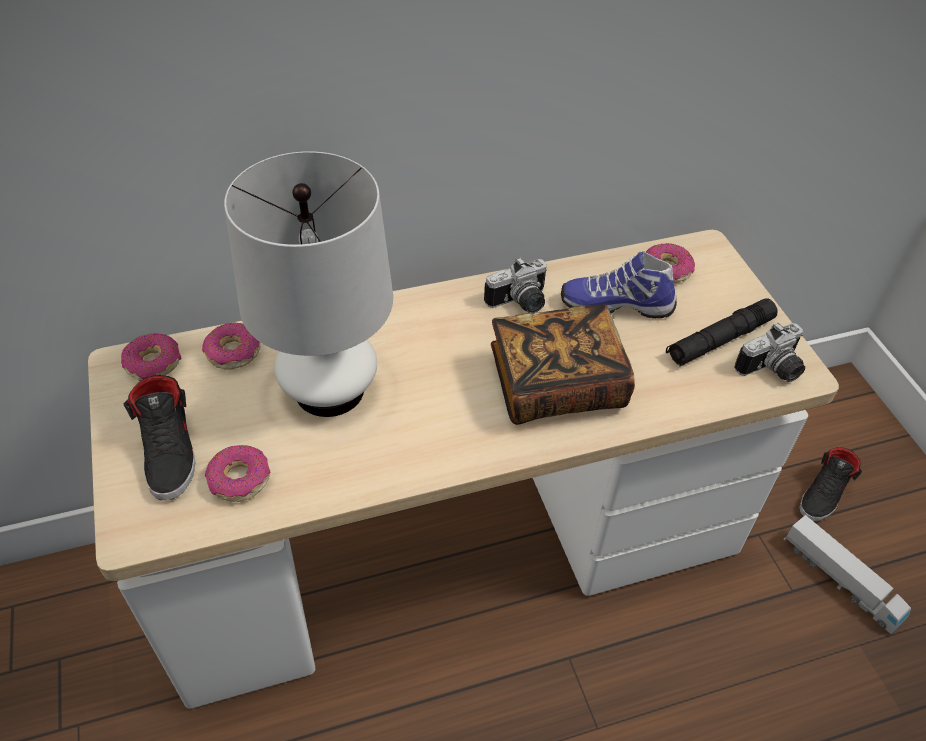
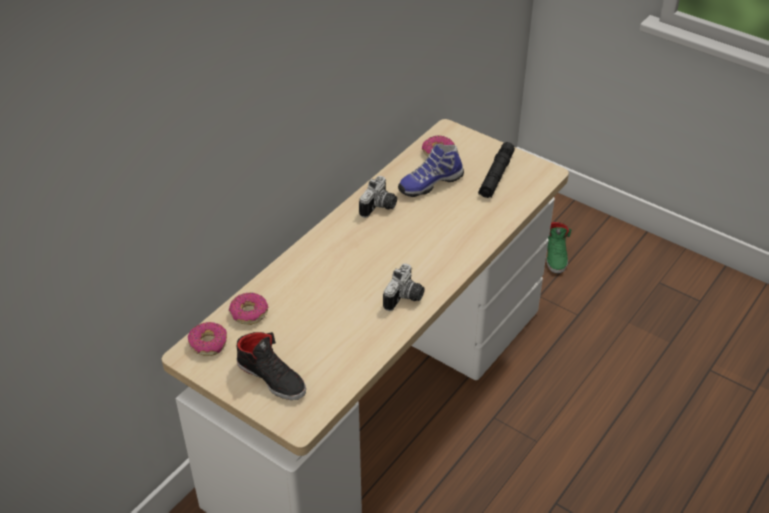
camera: 35 degrees left, 5 degrees down
donut [205,445,270,502] -> none
white table lamp [224,151,393,417] -> none
book [491,304,635,425] -> none
camera [734,323,805,382] -> camera moved to [383,263,424,311]
toy truck [783,515,911,634] -> none
black shoe [799,447,862,521] -> green shoe [546,222,571,274]

